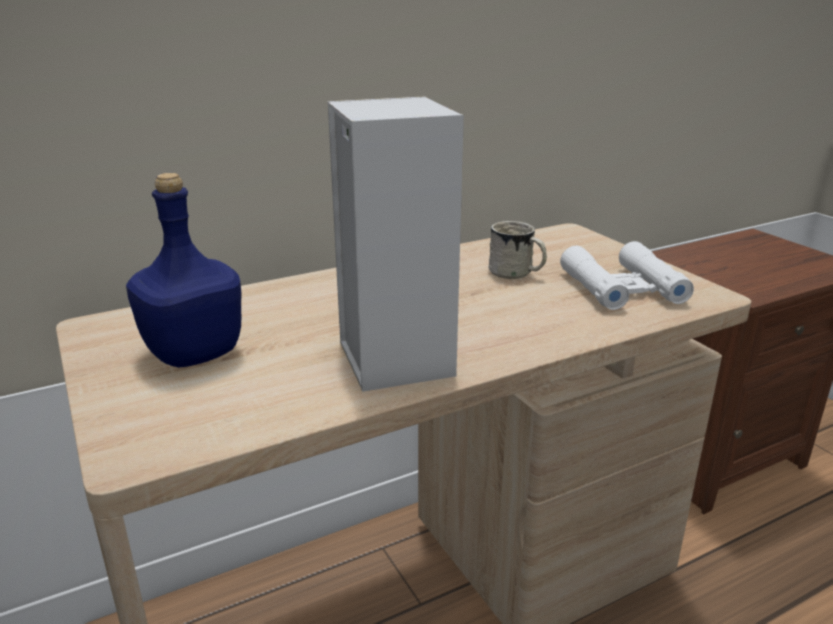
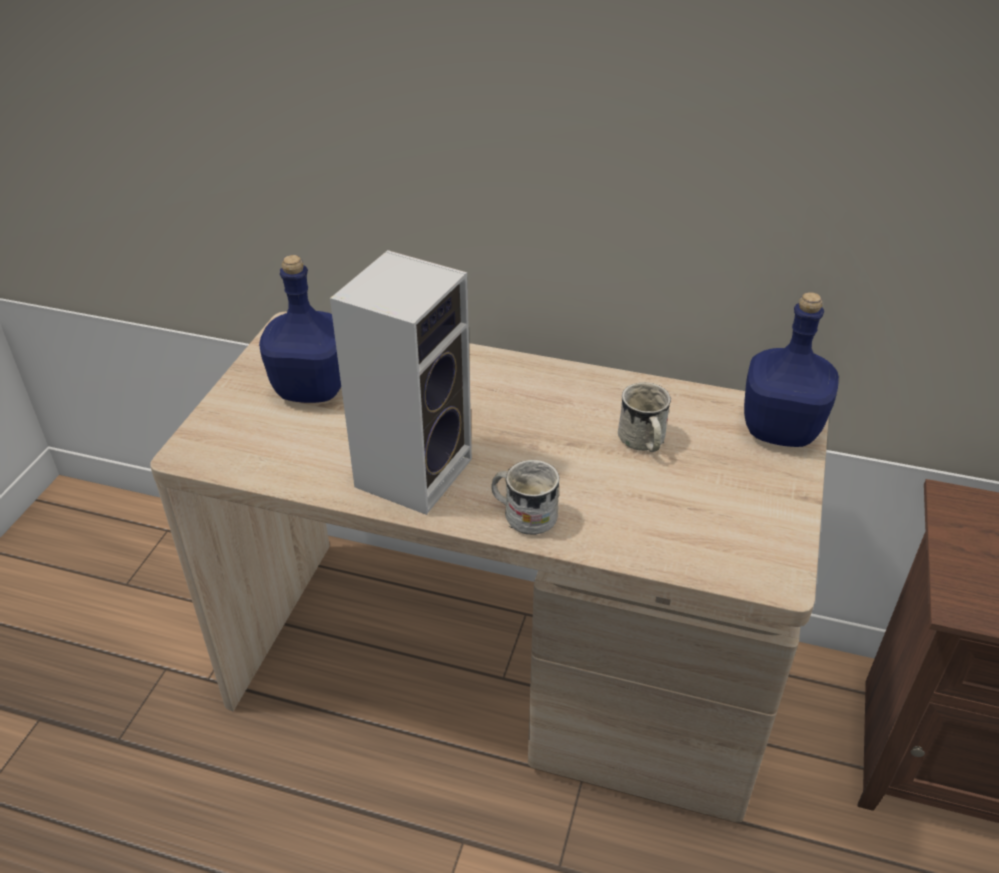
camera: 45 degrees right, 15 degrees up
white binoculars [560,241,694,310] -> none
none -> white mug [491,460,559,535]
none -> blue bottle [744,292,839,447]

